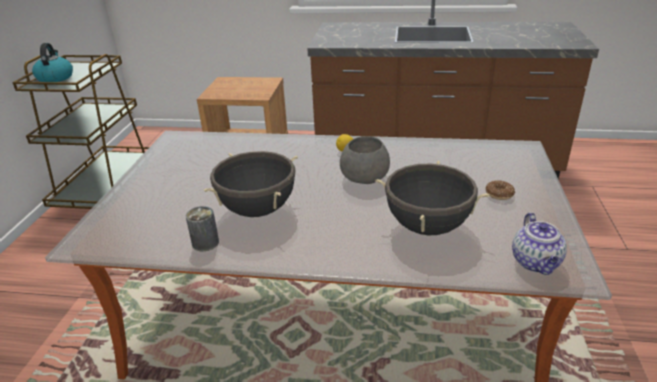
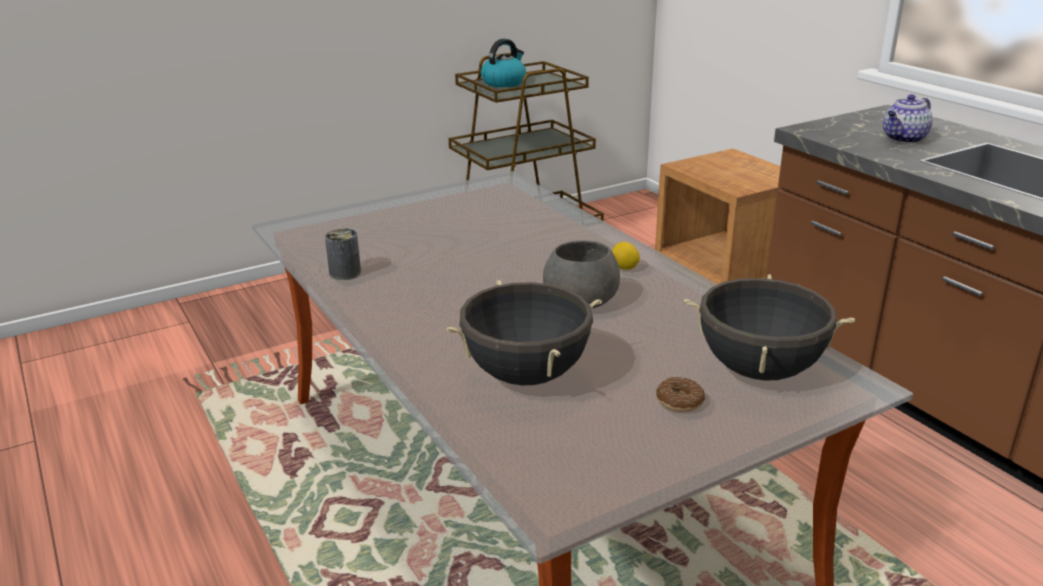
camera: 50 degrees right, 5 degrees down
black cooking pot [204,151,298,217] -> black cooking pot moved to [684,274,855,381]
teapot [512,212,567,275] -> teapot moved to [883,94,933,143]

